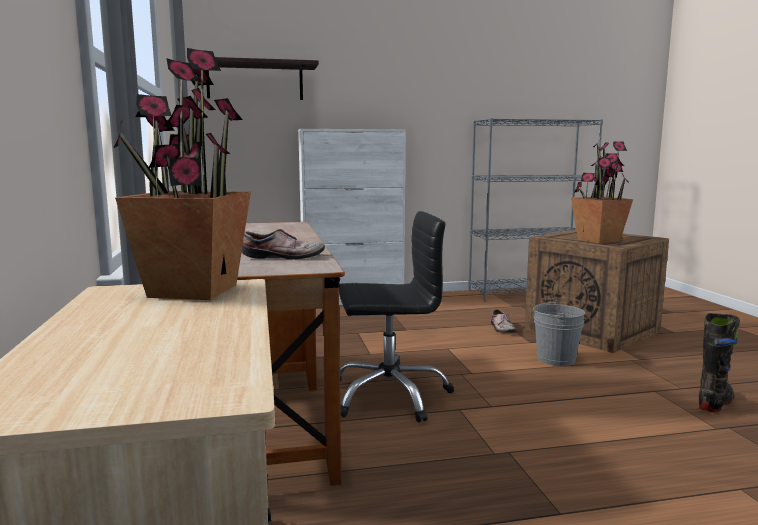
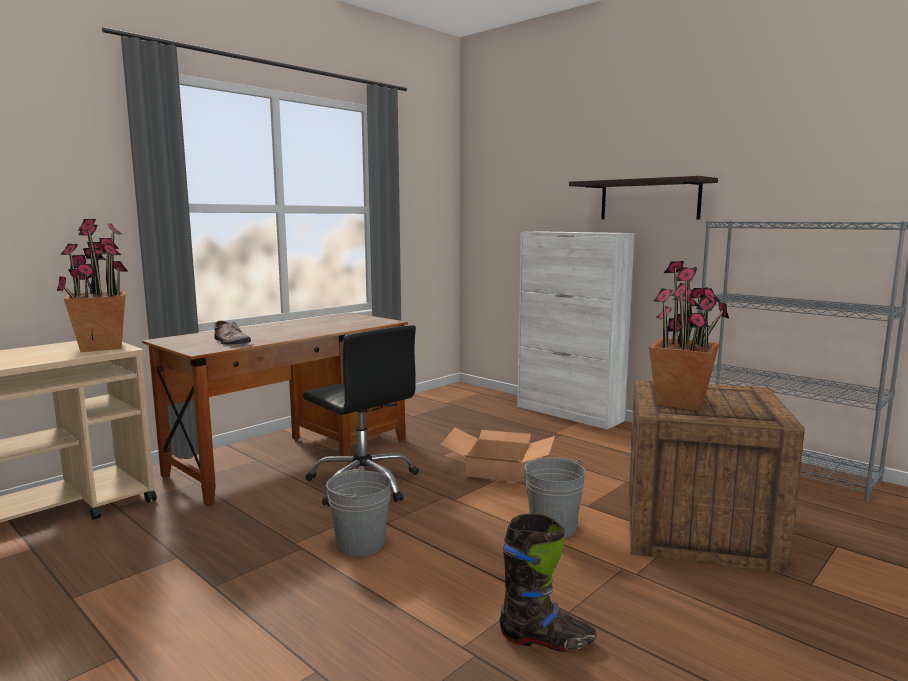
camera: 55 degrees right, 0 degrees up
shelf [188,57,319,100] -> shelf moved to [569,176,718,219]
shoe [491,309,517,333] -> none
none -> grey bucket [326,466,391,557]
none -> cardboard box [441,428,555,482]

